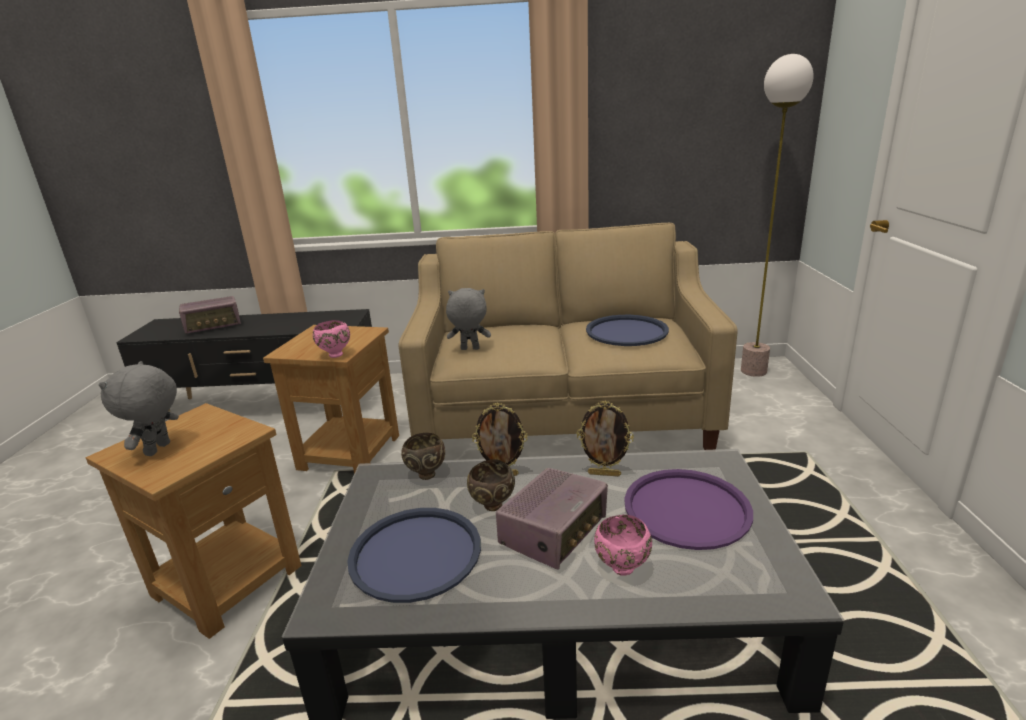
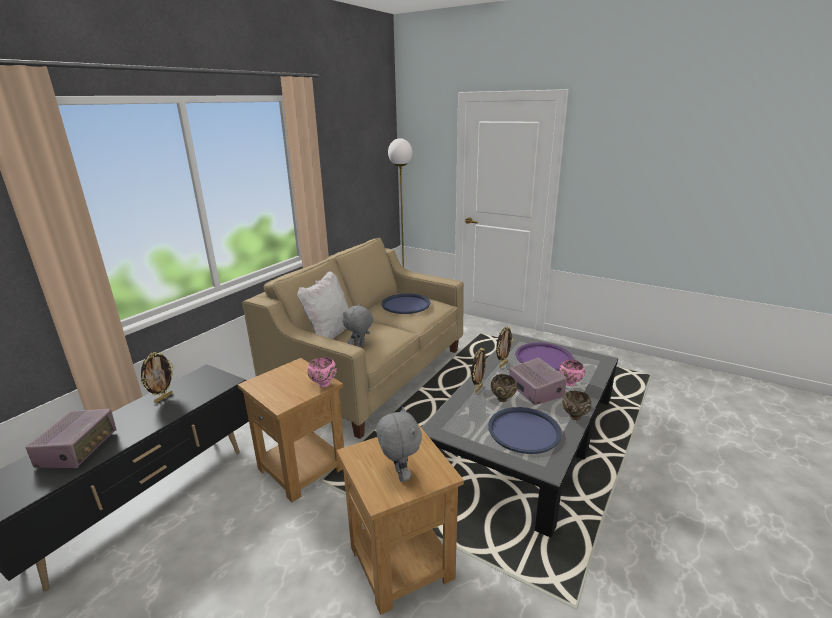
camera: 60 degrees left, 0 degrees up
grey plush toy [99,361,179,456] -> grey plush toy turned 150 degrees counterclockwise [376,407,422,482]
brown bowl [401,433,445,480] -> brown bowl moved to [562,391,592,420]
none -> picture frame [141,352,174,403]
none -> white pillow [297,271,349,339]

